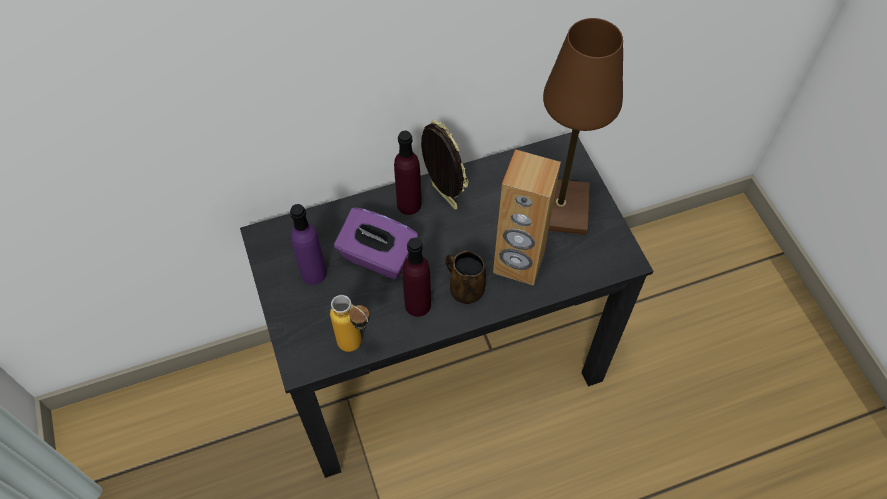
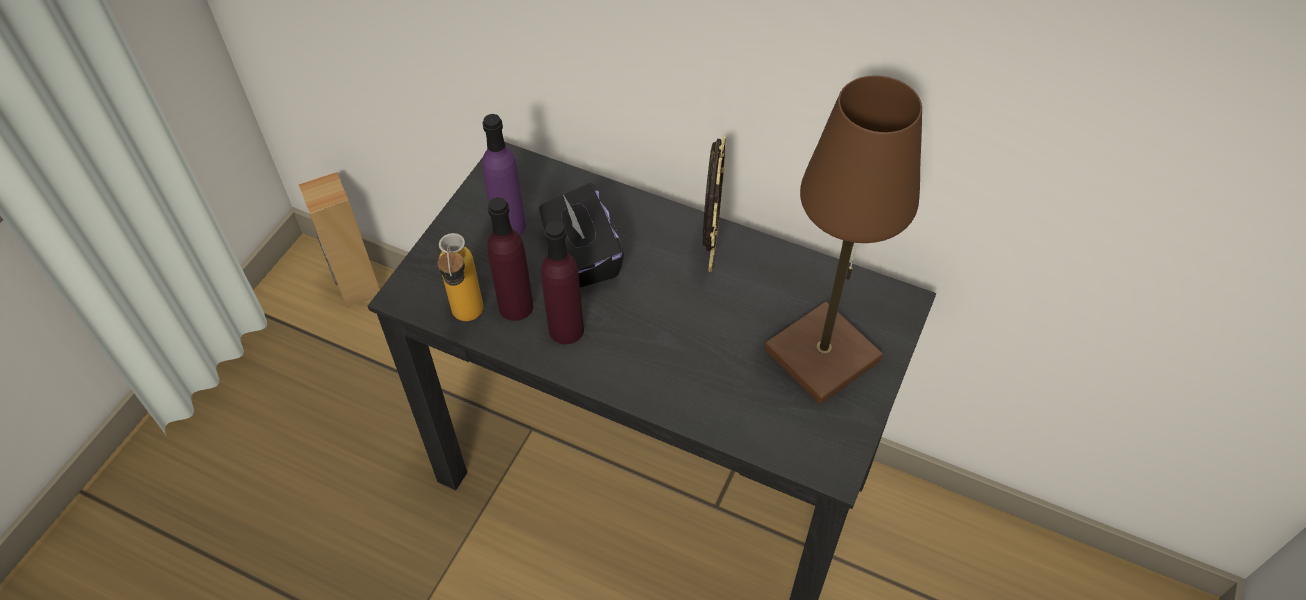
camera: 45 degrees right, 5 degrees down
purple tissue box [334,207,418,279] -> black tissue box [539,183,624,287]
purple bottle [394,131,421,215] -> purple bottle moved to [487,197,533,321]
brown mug [446,251,486,304] -> none
brown speaker [493,149,561,285] -> brown speaker moved to [299,172,380,307]

